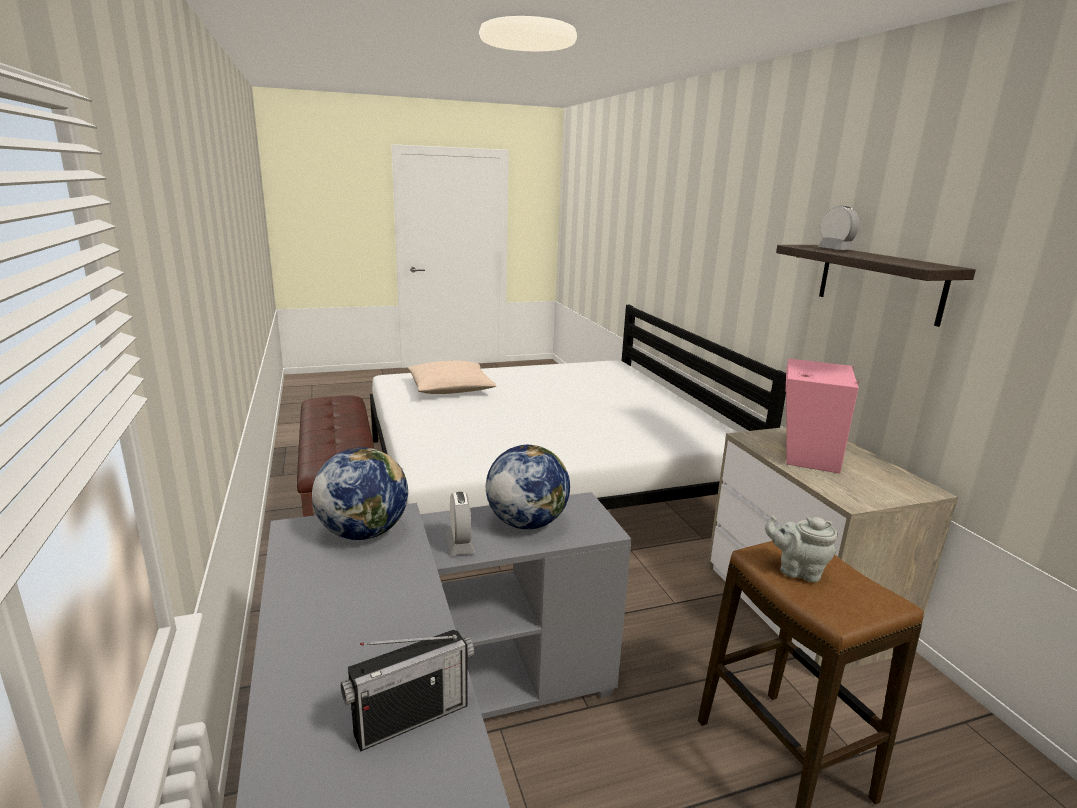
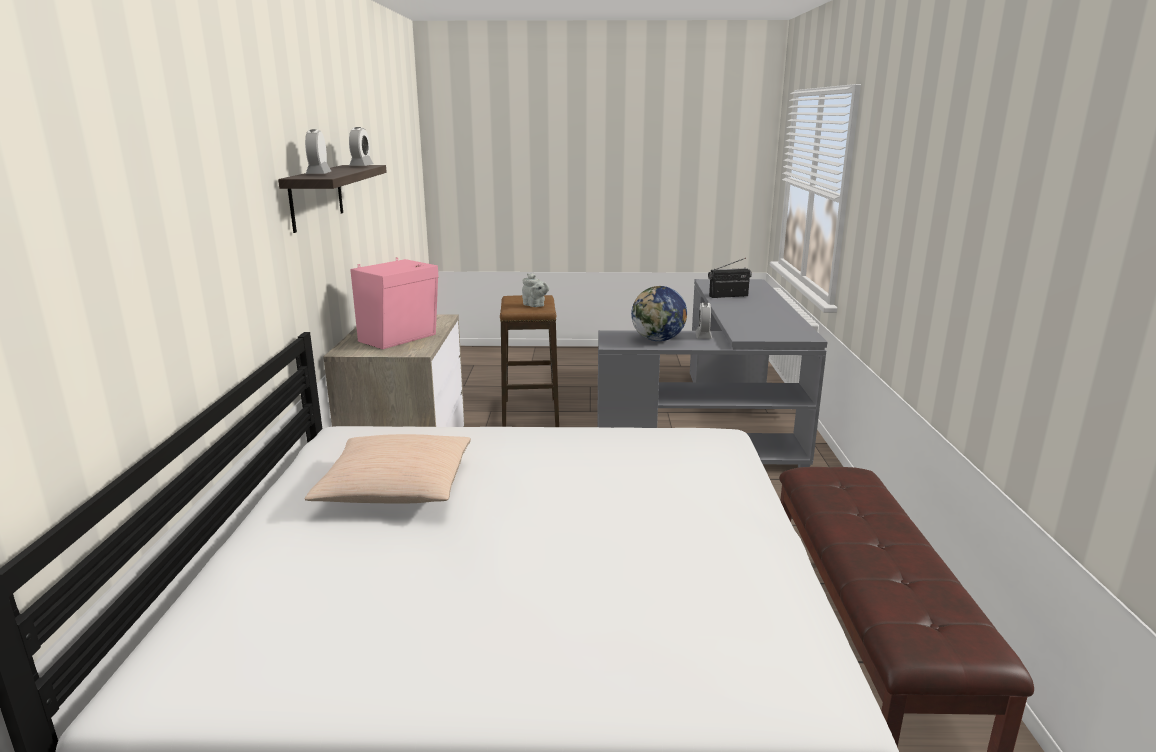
camera: 160 degrees left, 0 degrees up
globe [312,447,408,540] -> none
beige pillow [408,361,496,394] -> beige pillow moved to [304,434,471,504]
none -> alarm clock [349,127,373,166]

